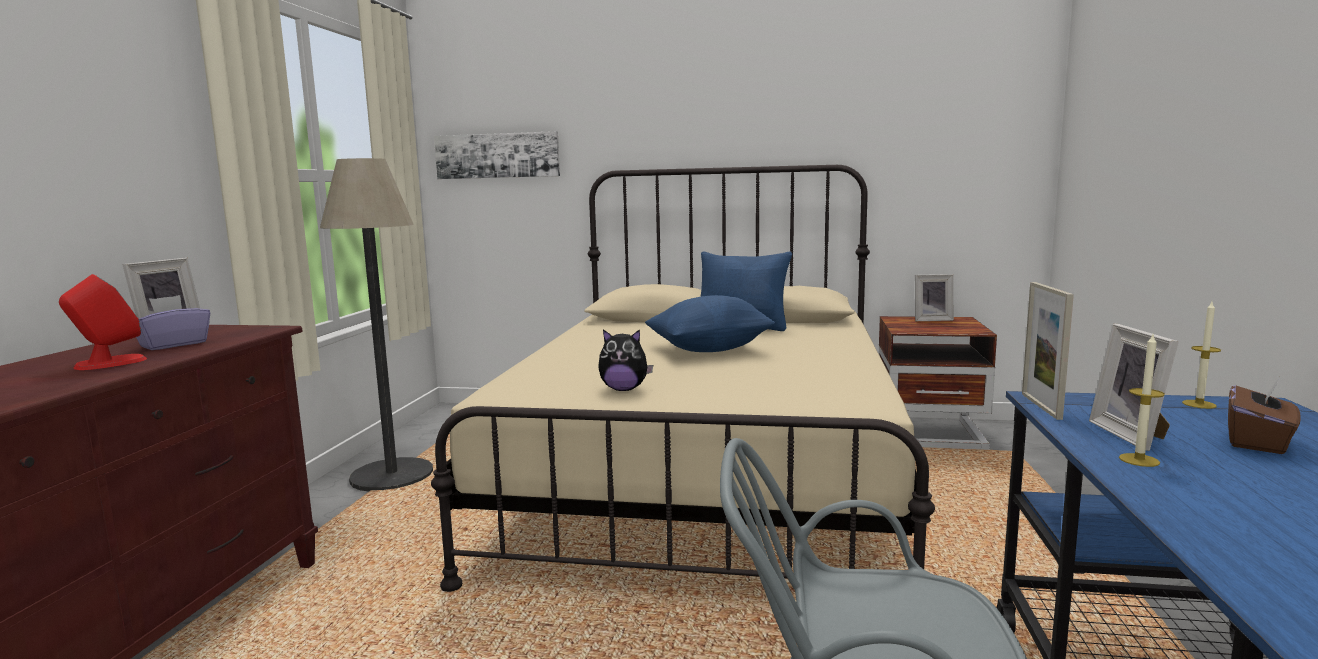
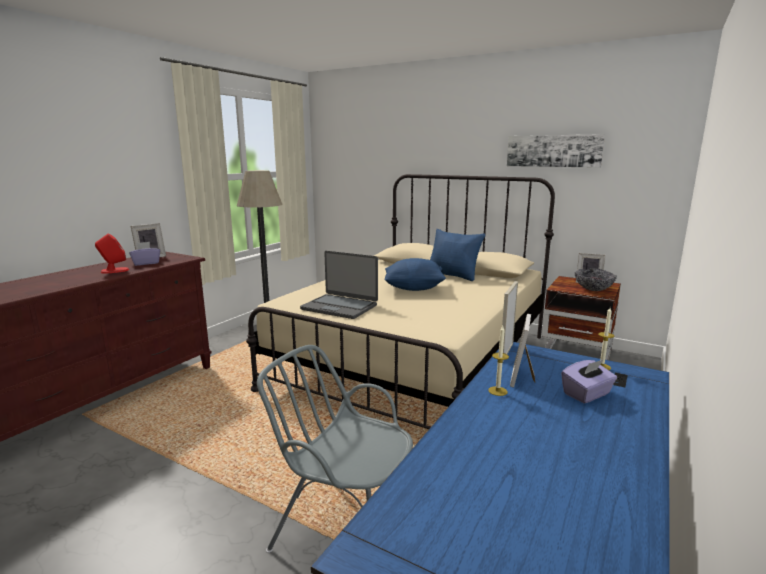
camera: 20 degrees right, 5 degrees up
picture [434,131,560,179] -> picture moved to [507,134,605,168]
plush toy [598,329,653,391] -> laptop [300,251,378,319]
brown tissue box [1228,378,1301,454] -> purple tissue box [561,359,617,403]
none -> bowl [575,268,617,291]

